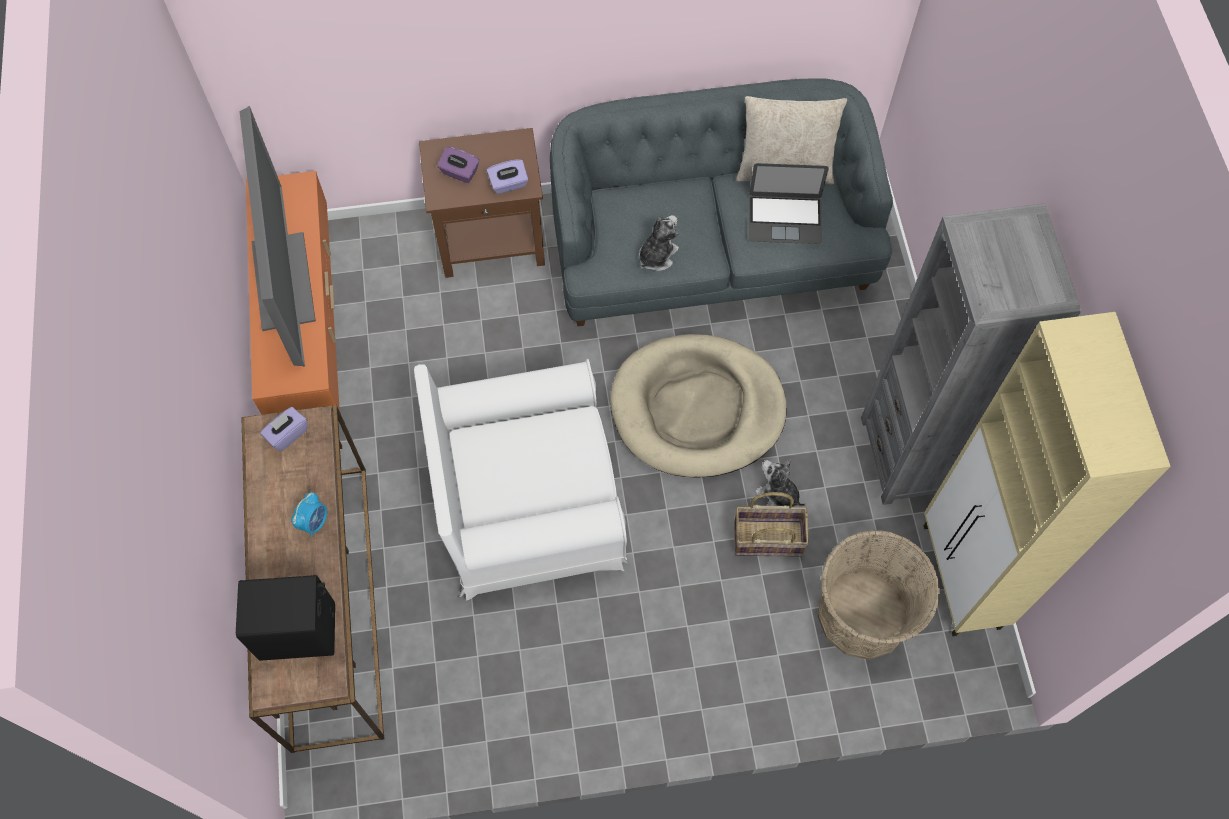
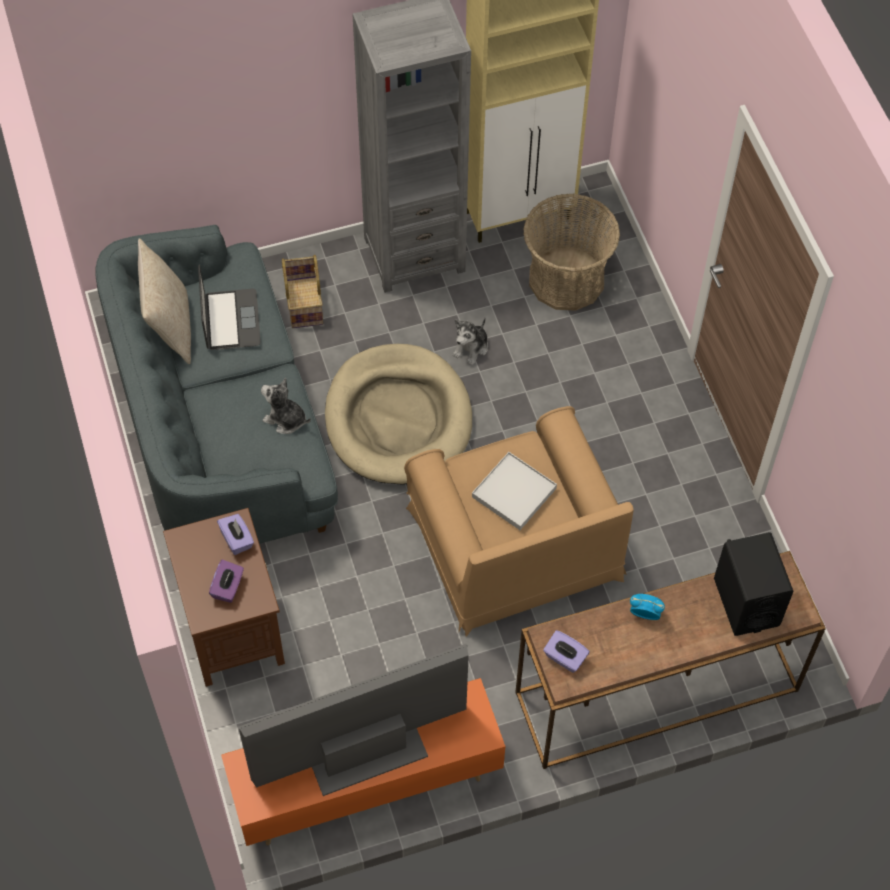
camera: 100 degrees left, 5 degrees down
white armchair [414,359,627,601] -> brown armchair [404,406,634,636]
basket [734,492,809,557] -> basket moved to [282,255,323,328]
none -> white tray [472,452,557,530]

